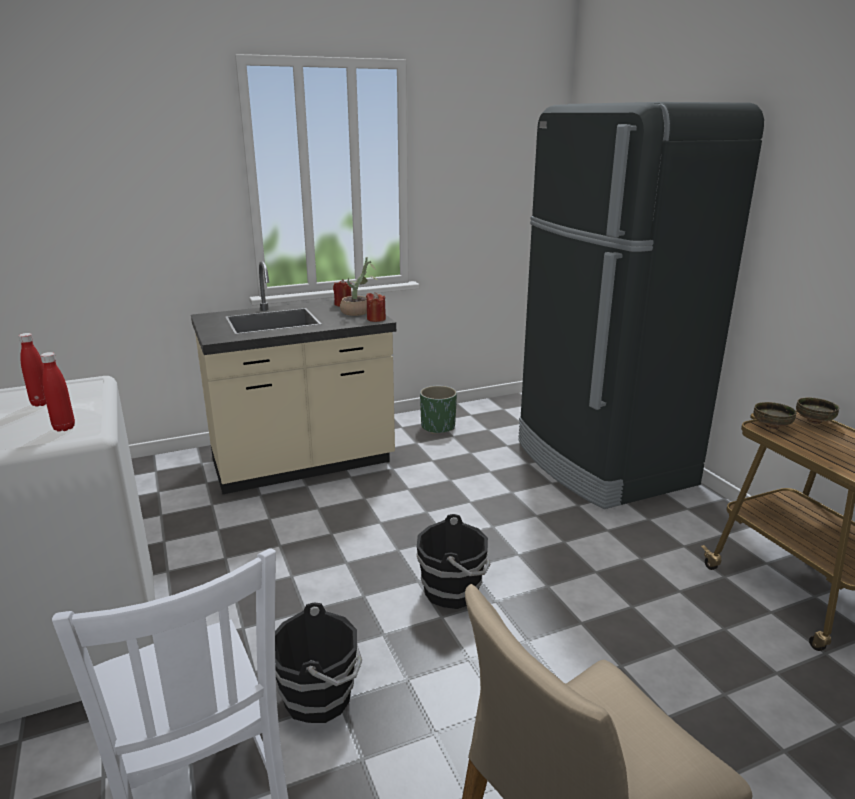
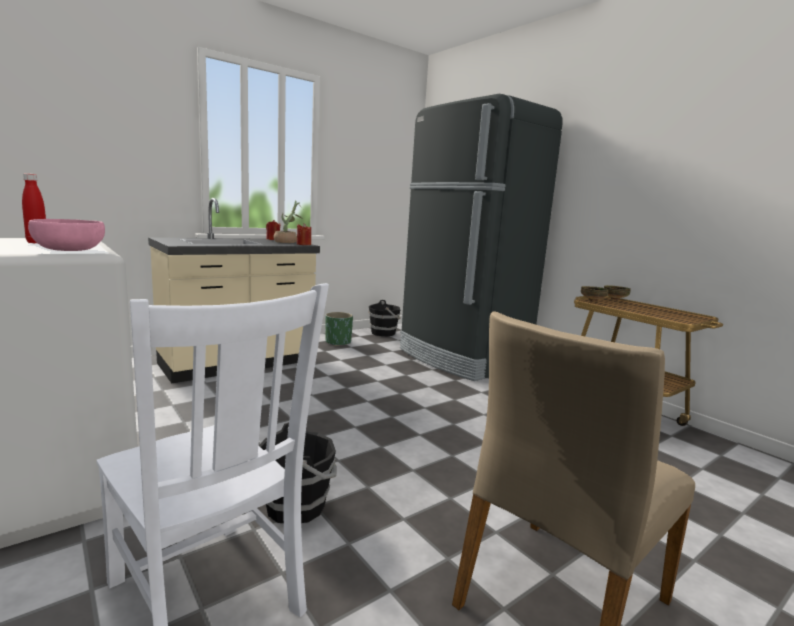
camera: 15 degrees left, 10 degrees down
red bottle [40,352,75,432] -> pink bowl [28,219,105,251]
black bucket [417,514,490,609] -> black bucket moved to [369,300,401,336]

